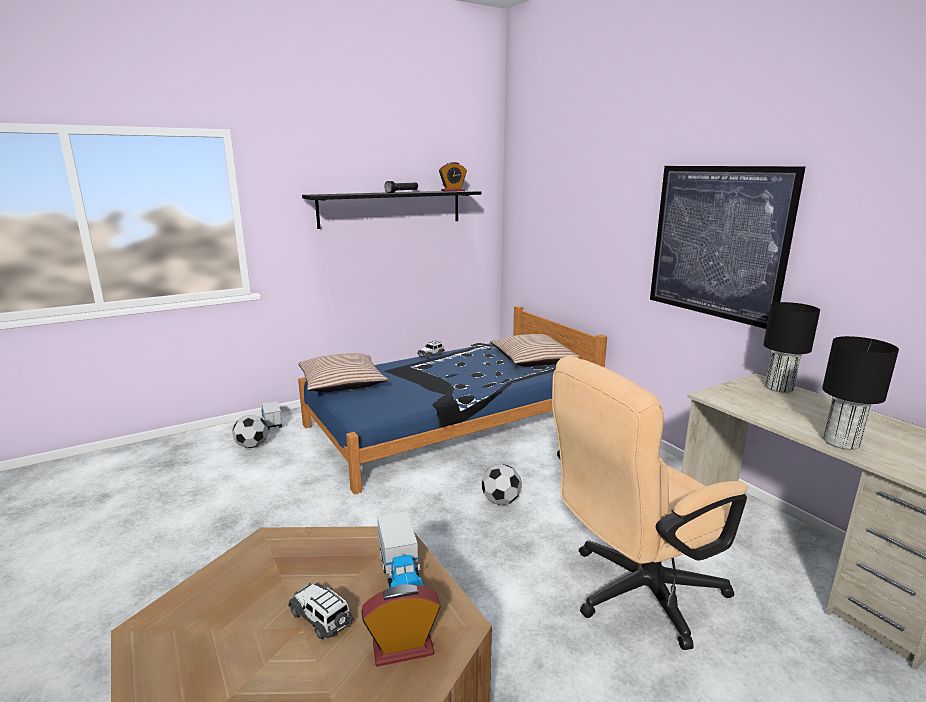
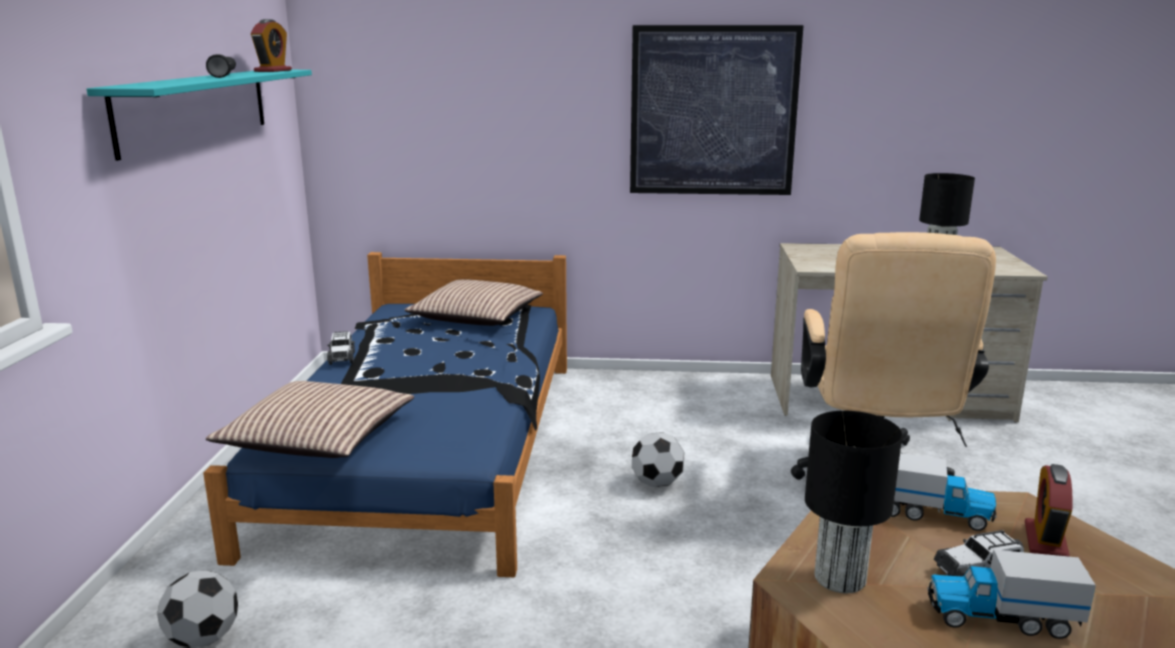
camera: 55 degrees left, 0 degrees up
toy truck [261,401,282,430] -> toy truck moved to [927,550,1096,639]
black shelf [302,190,482,229] -> turquoise shelf [87,70,312,161]
black table lamp [763,302,820,393] -> black table lamp moved to [805,411,902,593]

